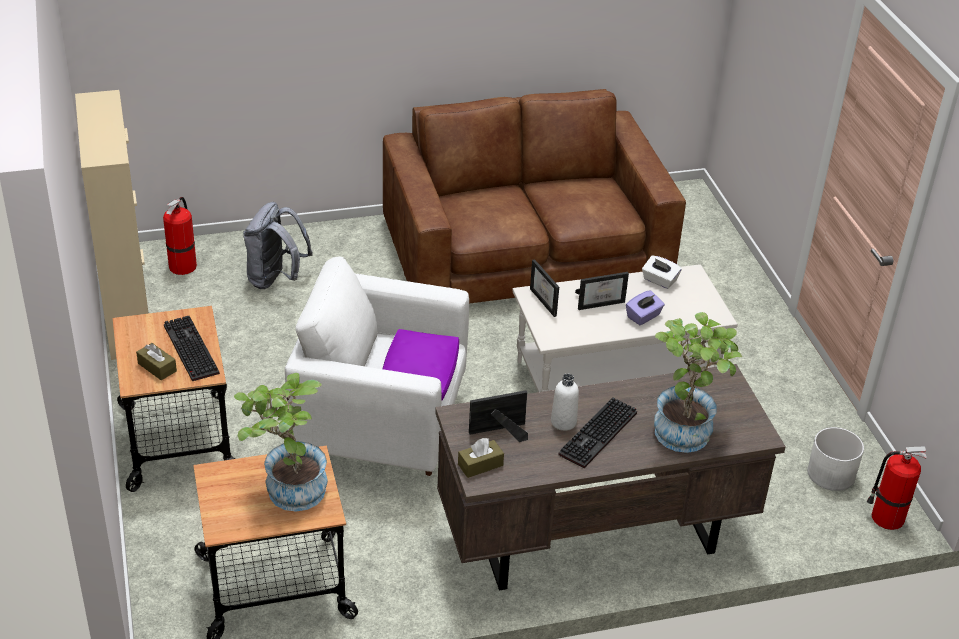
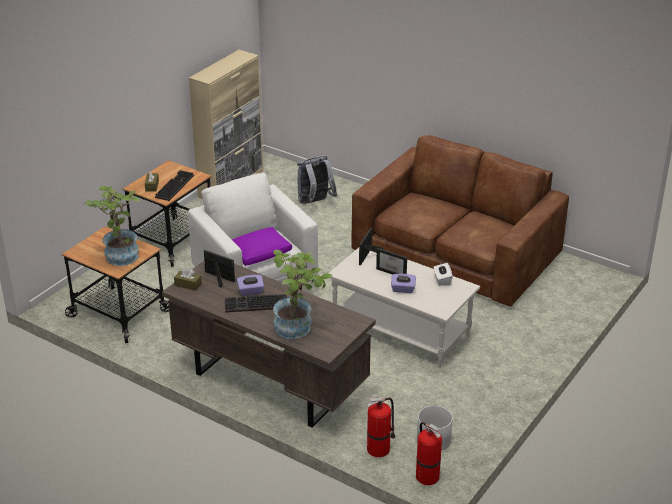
camera: 50 degrees right, 5 degrees down
fire extinguisher [163,197,197,275] -> fire extinguisher moved to [367,397,395,457]
white bottle [551,373,579,431] -> purple tissue box [237,275,264,296]

